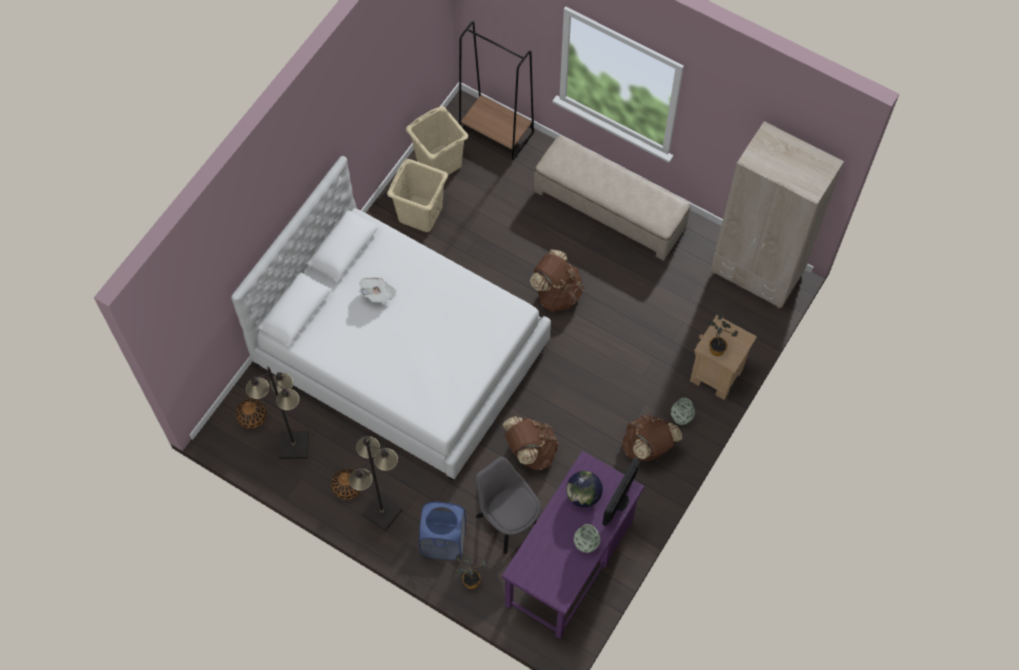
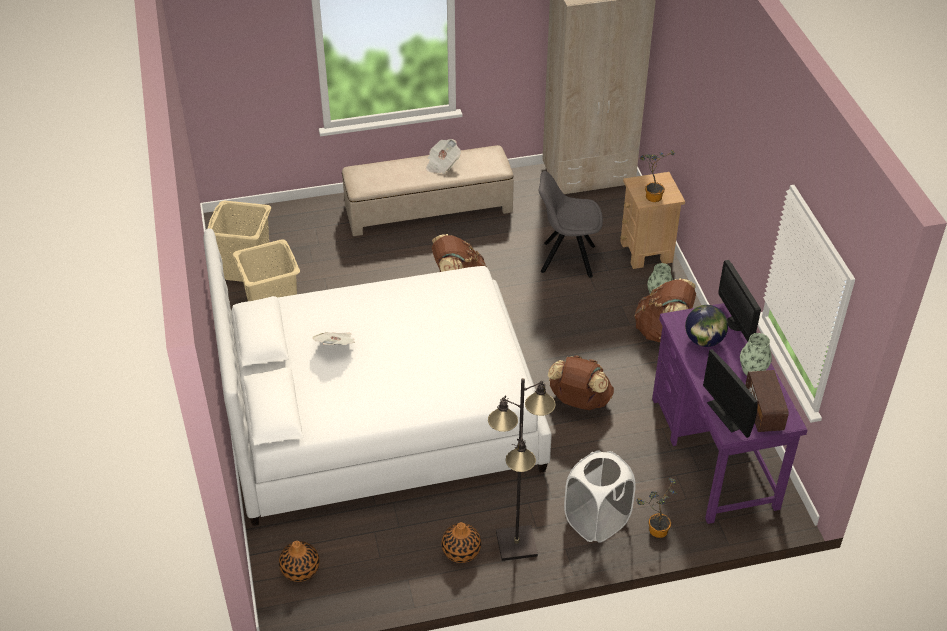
camera: 45 degrees left, 20 degrees down
black floor lamp [246,366,309,459] -> none
blue laundry basket [419,501,466,560] -> white laundry basket [564,450,636,543]
clothes rack [459,21,534,160] -> none
grey chair [476,457,541,554] -> grey chair moved to [539,171,603,278]
none -> newspaper [426,139,461,174]
none -> monitor [703,349,757,438]
none -> radio [745,370,789,432]

